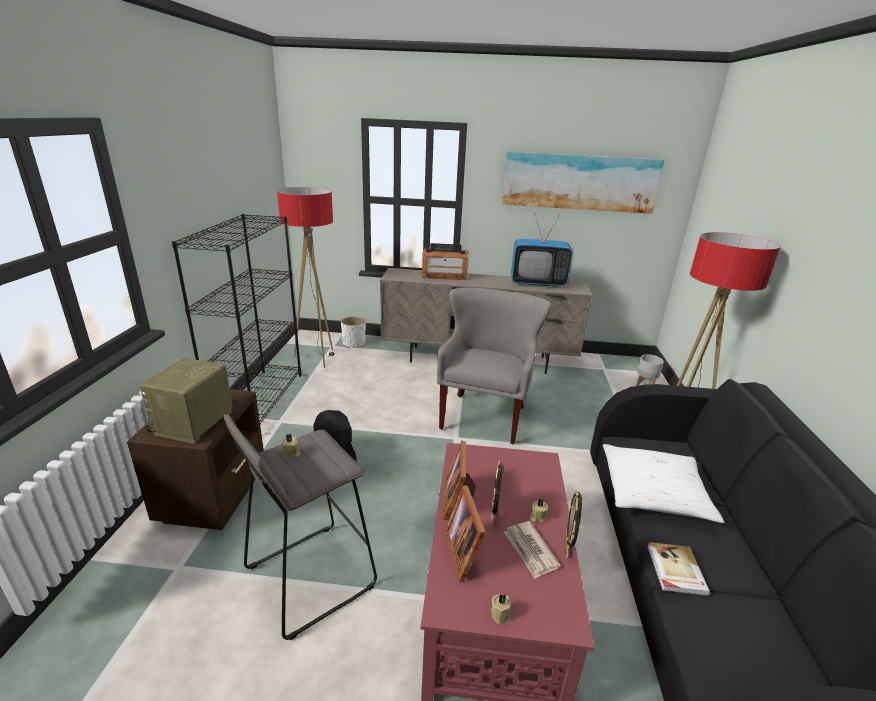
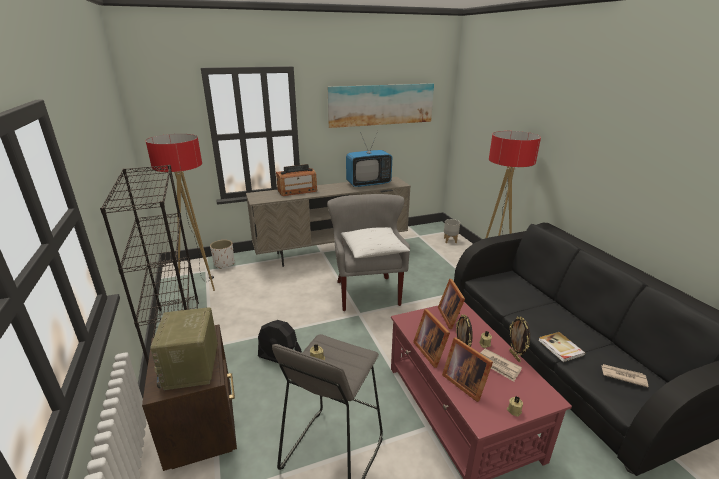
camera: 25 degrees left, 0 degrees up
white pillow [603,444,724,523] -> white pillow moved to [341,227,410,258]
none -> picture frame [438,279,465,329]
none -> newspaper [601,364,648,387]

